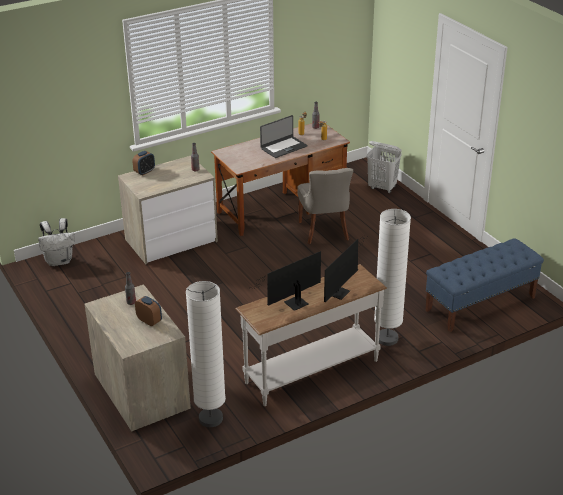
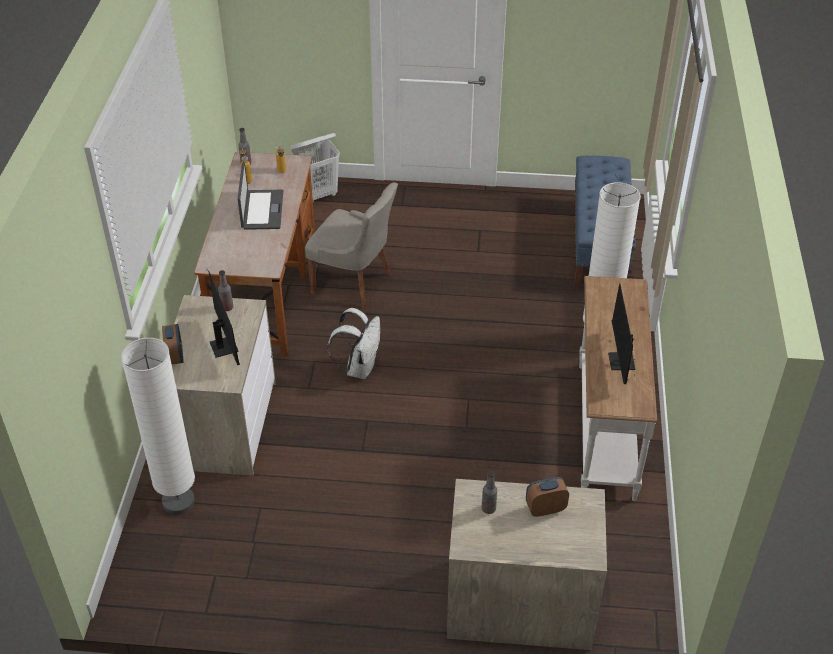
camera: 55 degrees left, 10 degrees up
white backpack [38,218,75,266] -> white backpack moved to [328,308,380,379]
white floor lamp [186,281,226,427] -> white floor lamp moved to [121,338,195,515]
monitor [324,235,368,302] -> monitor moved to [203,261,240,365]

